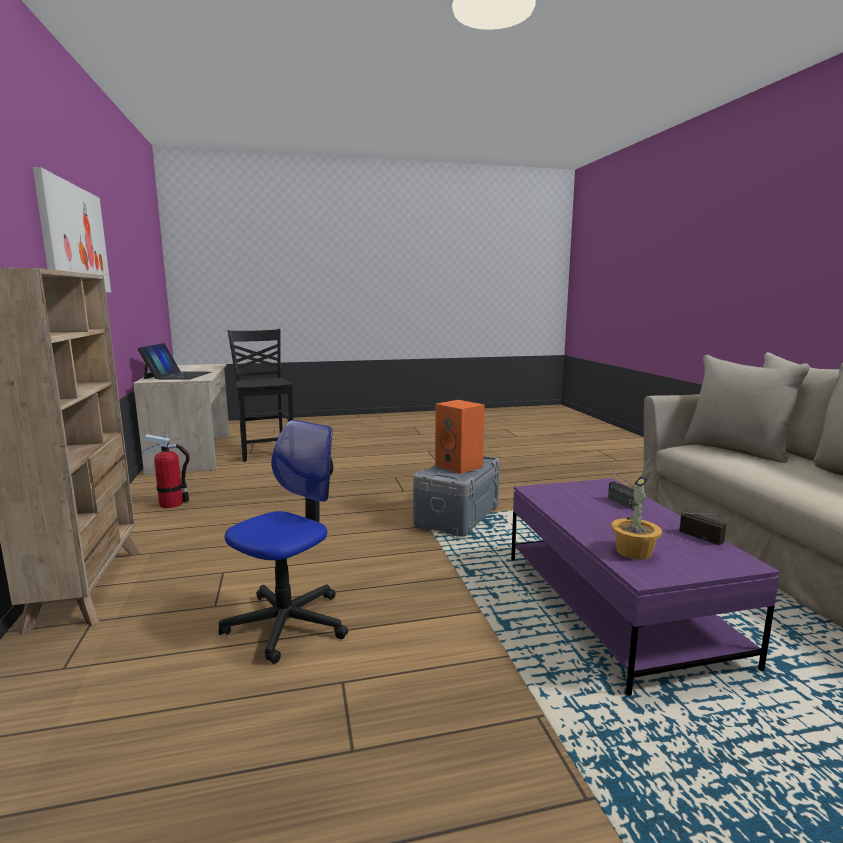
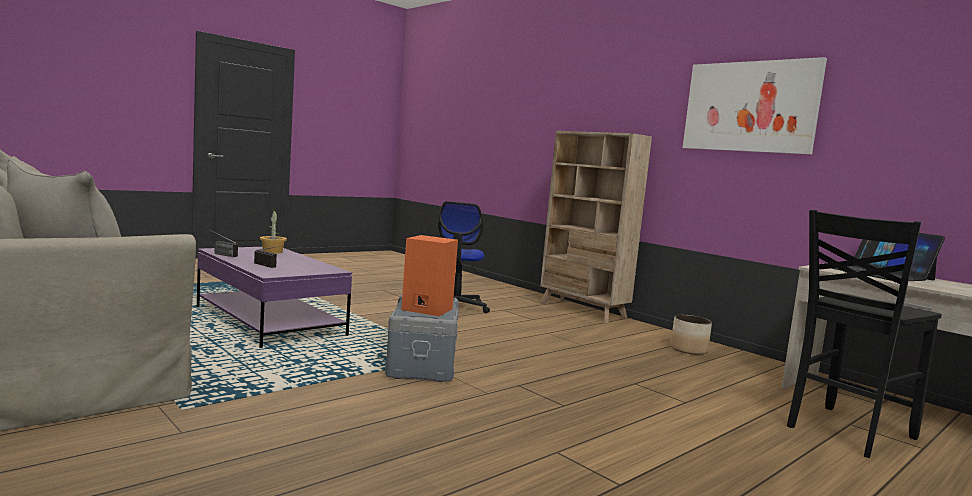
camera: 150 degrees right, 5 degrees down
fire extinguisher [143,430,190,508] -> planter [670,315,712,355]
black chair [228,329,293,462] -> black chair turned 105 degrees clockwise [787,210,942,458]

